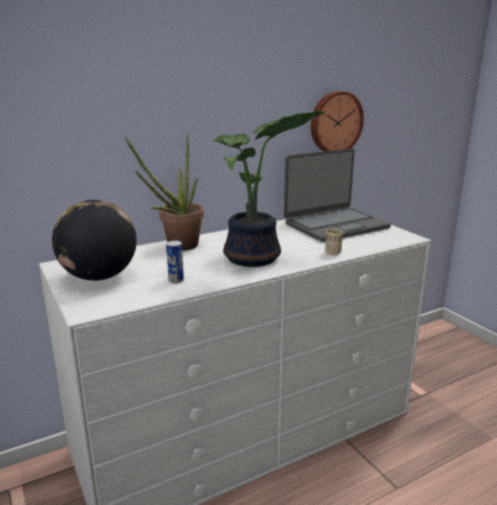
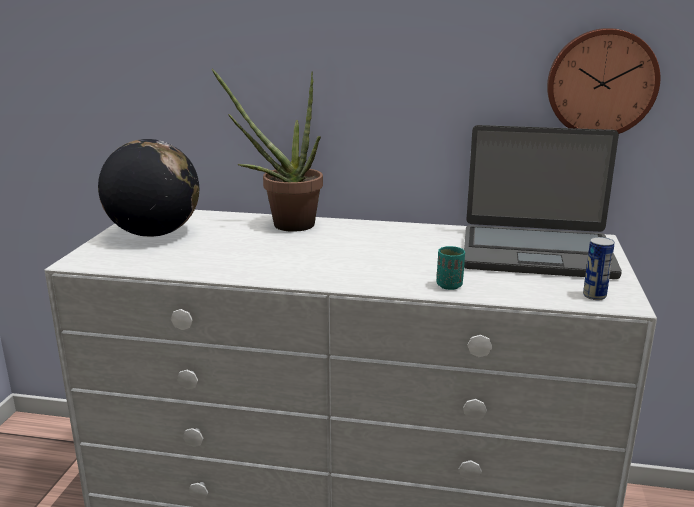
camera: 40 degrees right, 0 degrees up
can [166,240,184,283] -> can moved to [583,237,615,300]
potted plant [212,111,326,267] -> none
beige cup [325,228,343,255] -> turquoise cup [436,246,465,290]

